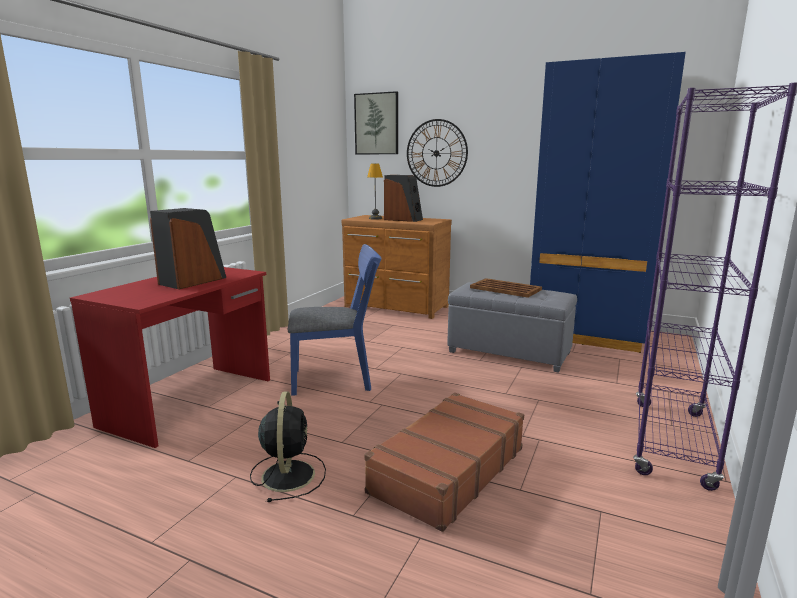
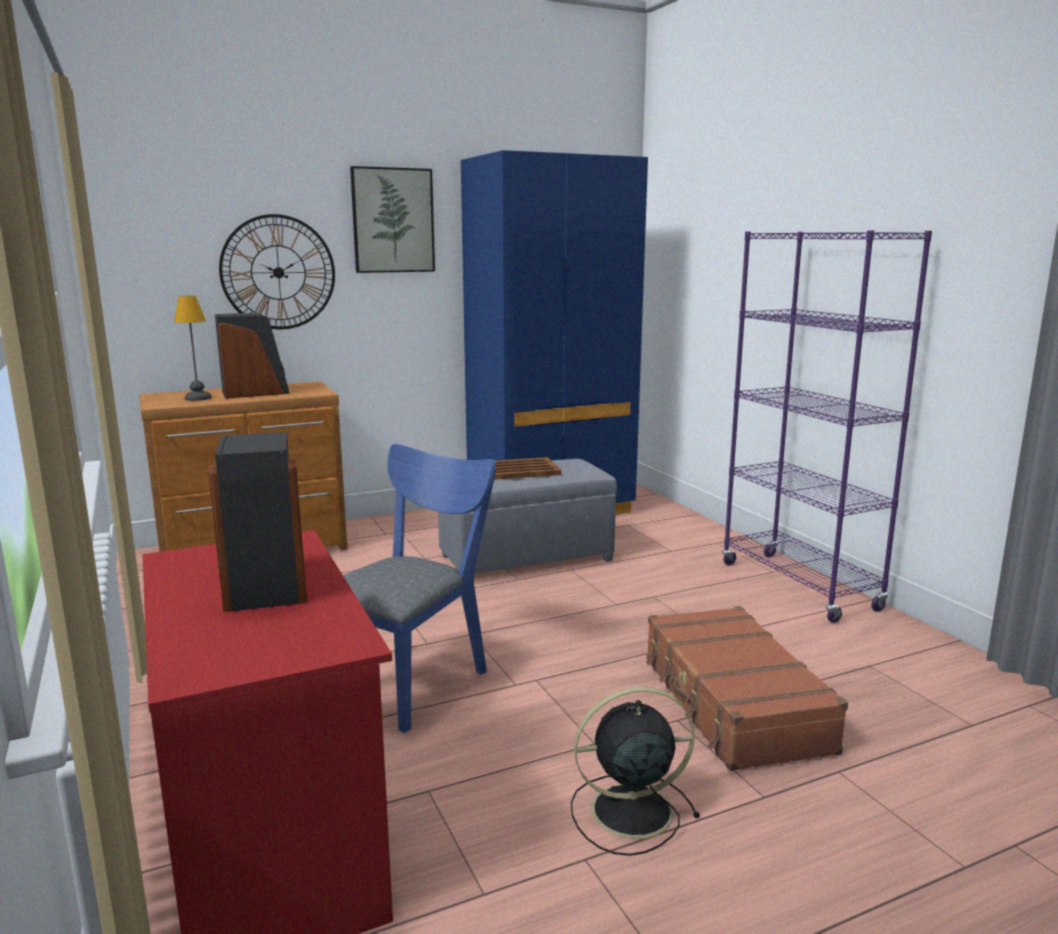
camera: 50 degrees left, 0 degrees up
black fan [250,391,326,502] -> black fan turned 45 degrees counterclockwise [571,687,700,856]
picture [354,91,398,154] -> picture moved to [350,166,435,273]

